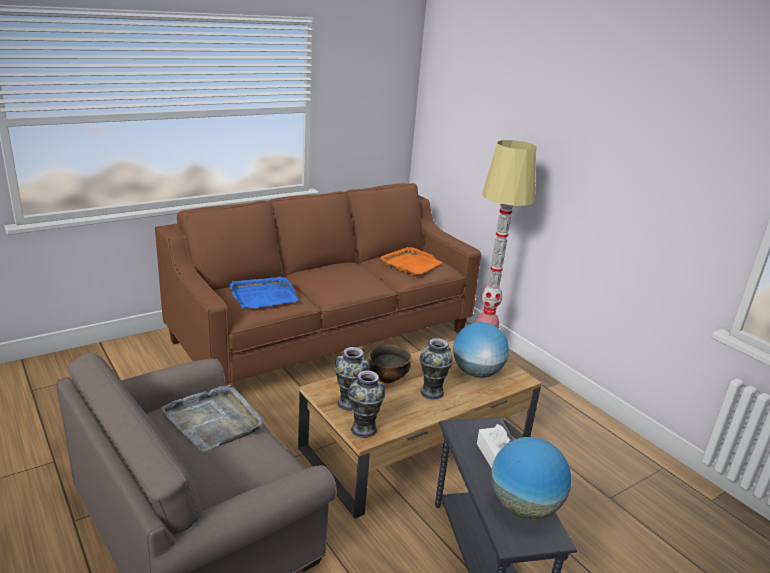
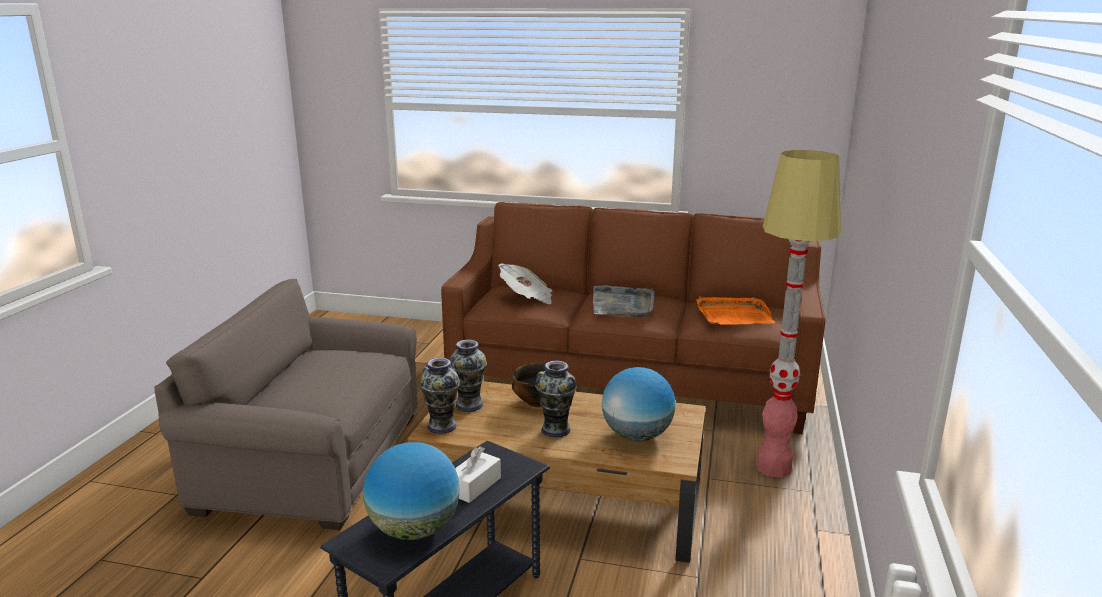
camera: 50 degrees right, 5 degrees down
grey tray [161,385,263,452] -> grey tray moved to [593,285,655,317]
blue tray [229,277,299,309] -> newspaper [498,264,552,304]

